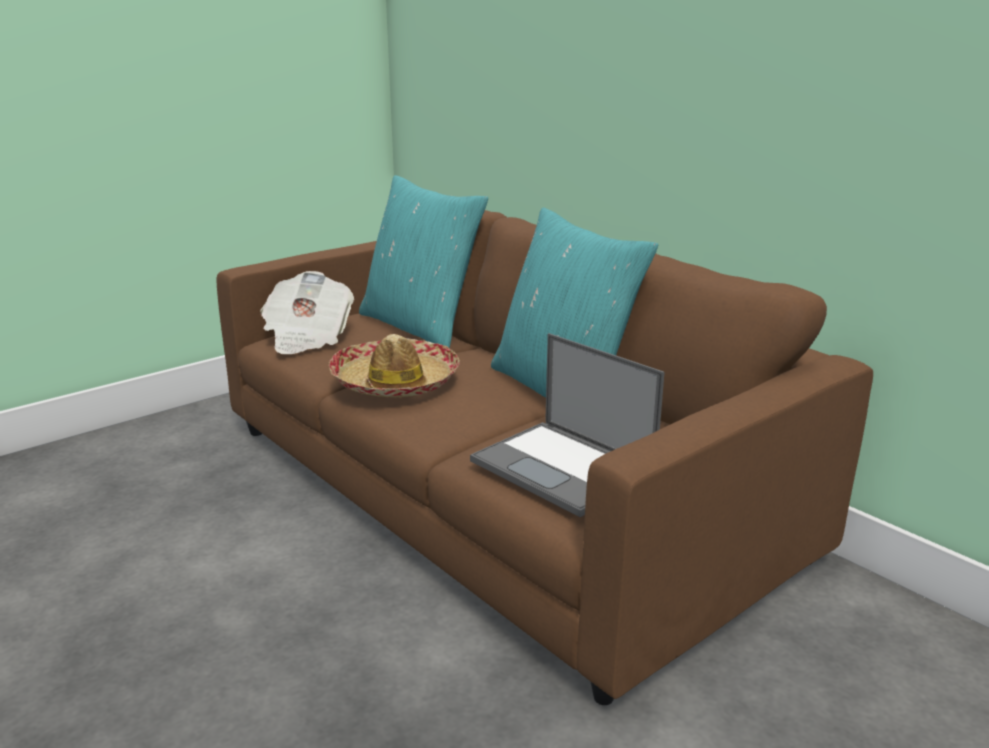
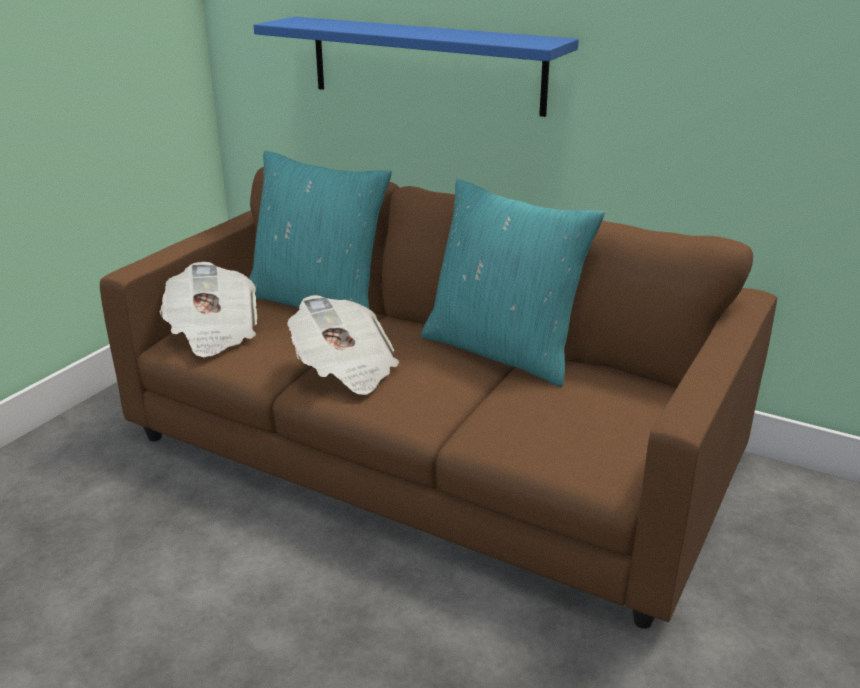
camera: 20 degrees left, 5 degrees up
hat [329,334,460,397] -> newspaper [287,295,399,395]
laptop [470,333,665,517] -> none
none -> blue shelf [253,17,579,117]

